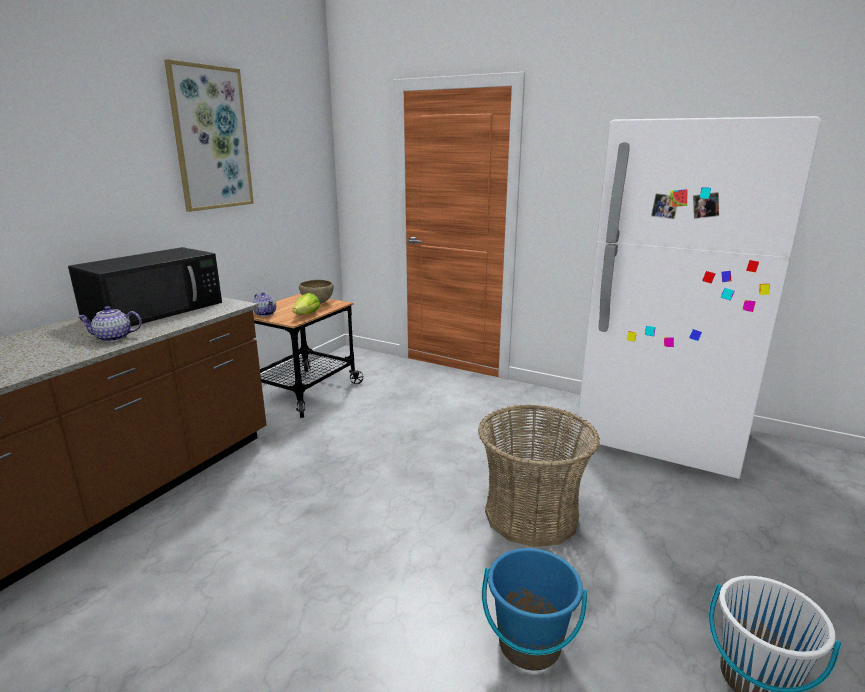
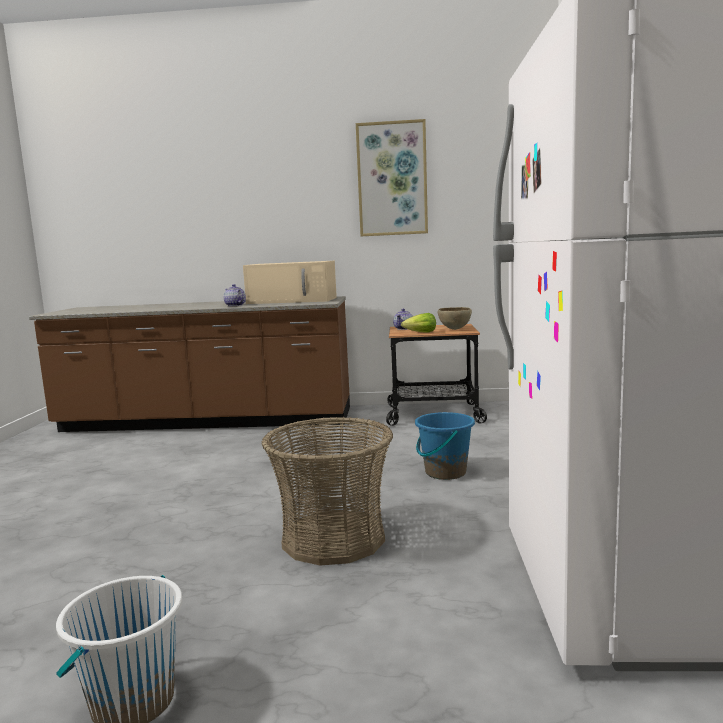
camera: 65 degrees right, 10 degrees down
black microwave [68,247,222,327] -> beige microwave [243,261,337,304]
blue bucket [482,548,588,670] -> blue bucket moved to [415,412,475,480]

